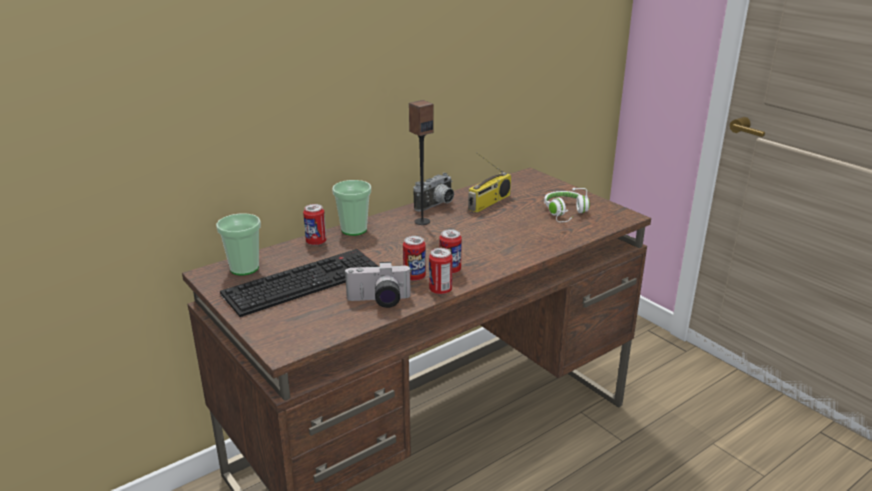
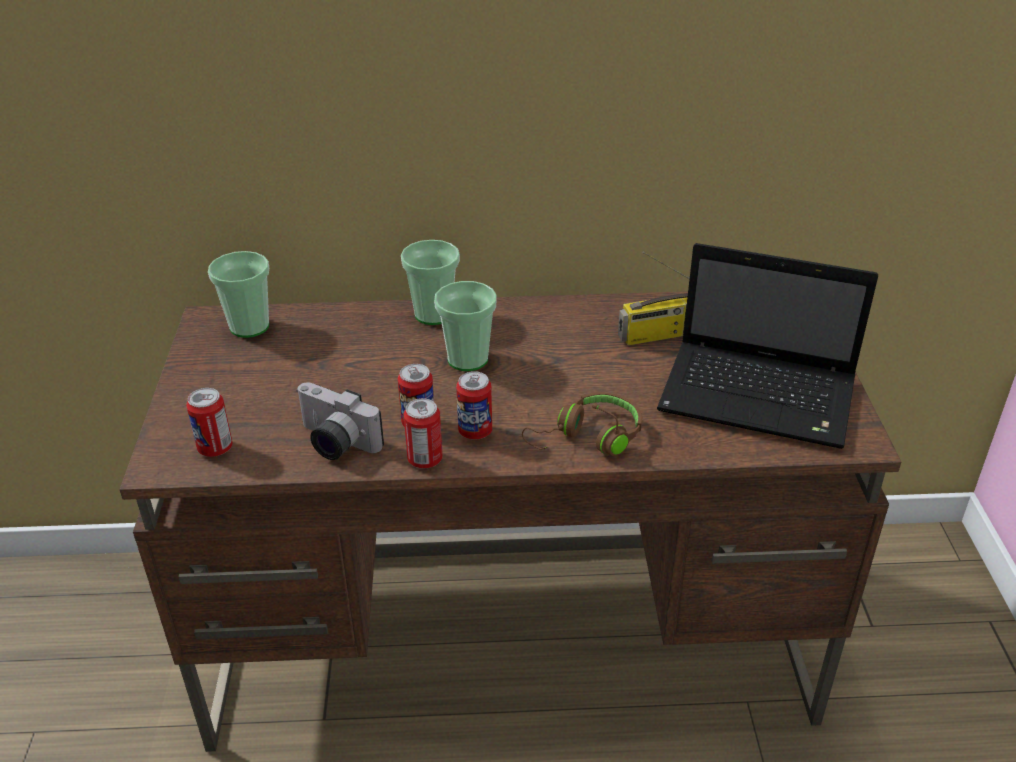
camera: 35 degrees right, 10 degrees up
keyboard [220,249,379,317] -> none
can [303,204,326,246] -> can moved to [186,388,233,457]
speaker [409,100,434,225] -> none
camera [413,173,454,211] -> none
white headphones [544,188,590,222] -> laptop [657,243,878,449]
none -> cup [434,281,497,371]
none -> brown headphones [522,392,642,456]

